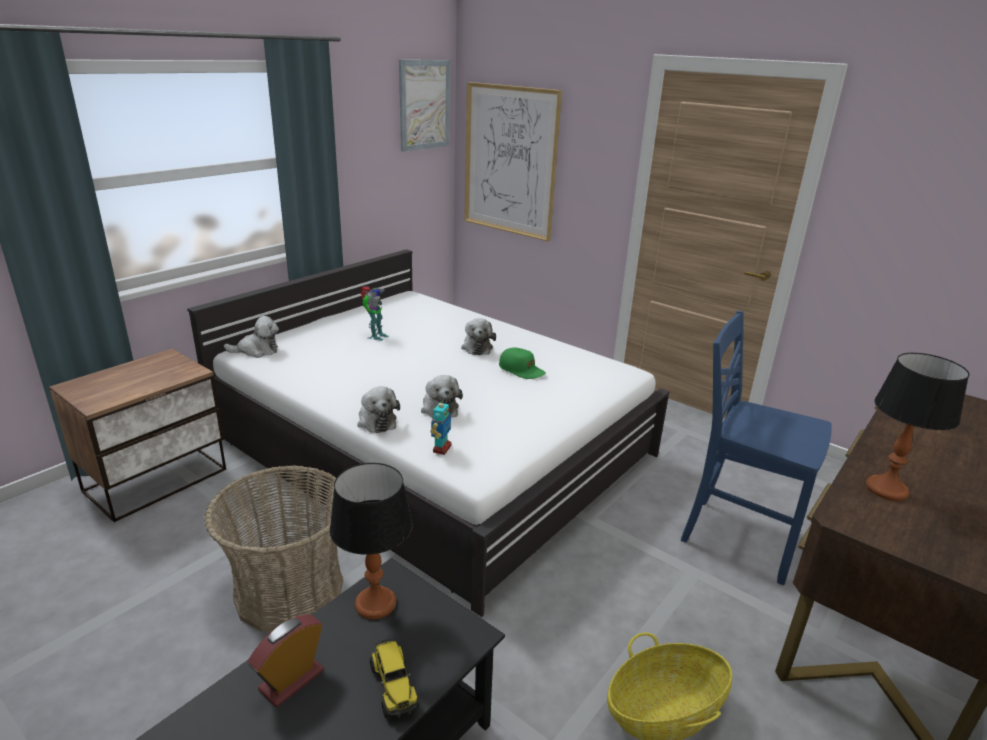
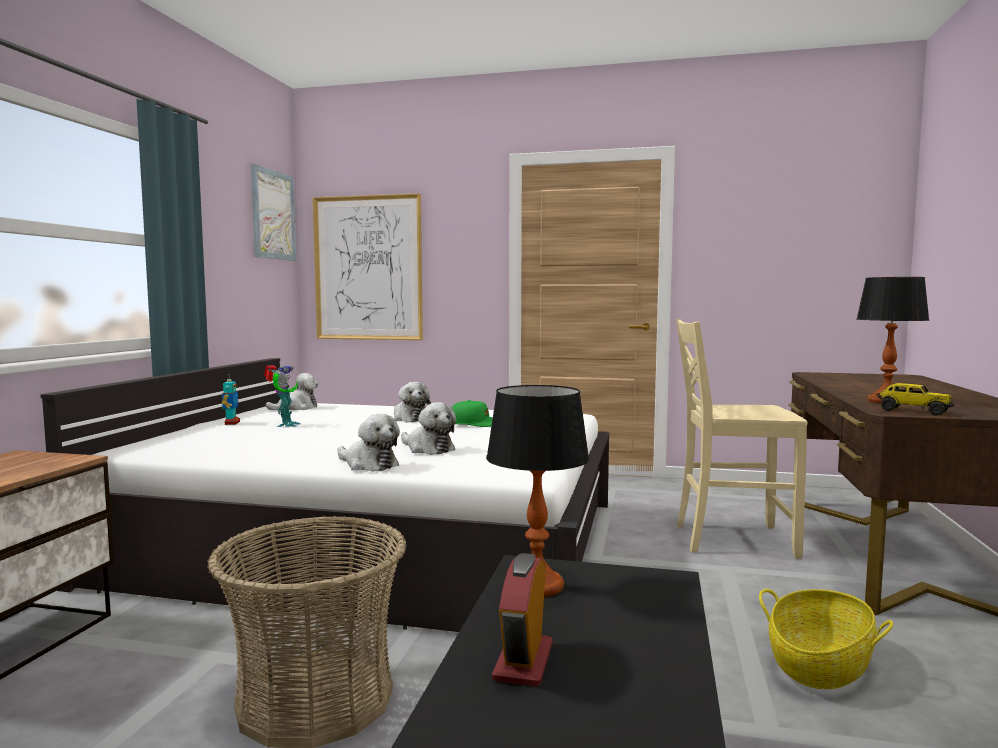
camera: 25 degrees left, 20 degrees down
plush toy [224,316,279,358] -> plush toy moved to [266,373,319,410]
toy truck [370,639,419,718] -> toy truck moved to [876,383,955,415]
toy robot [430,398,452,455] -> toy robot moved to [222,374,240,425]
blue chair [681,311,832,585] -> beige chair [676,319,807,559]

